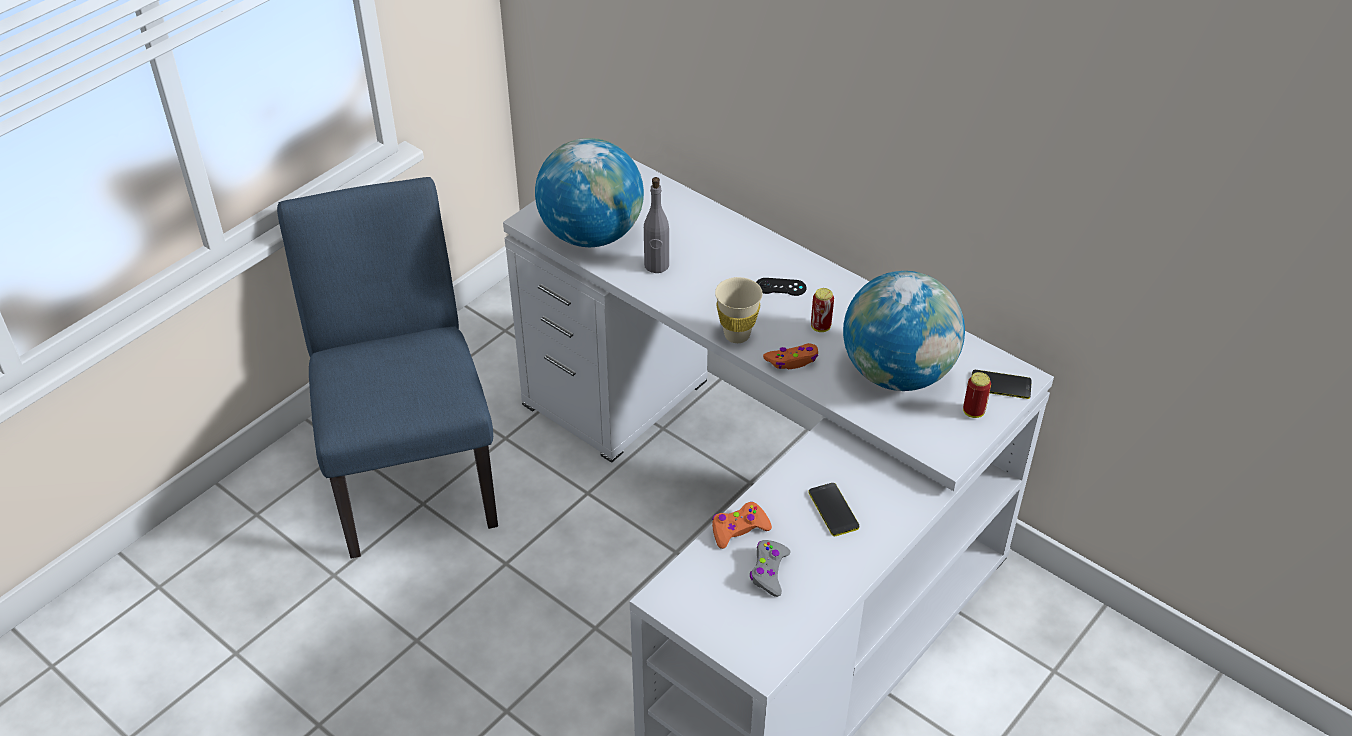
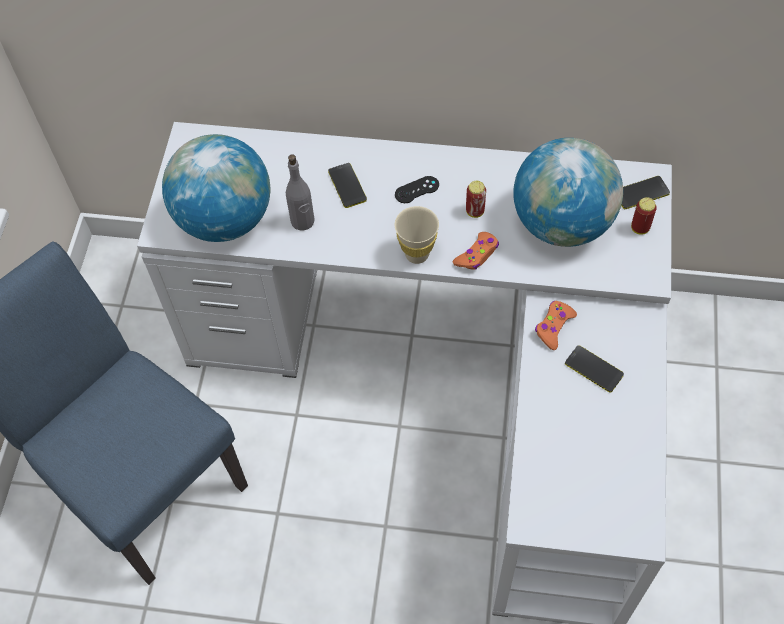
camera: 30 degrees left, 15 degrees up
orange game controller [712,502,772,549] -> orange game controller moved to [535,301,577,350]
grey game controller [750,540,790,597] -> none
none -> phone [328,163,367,208]

